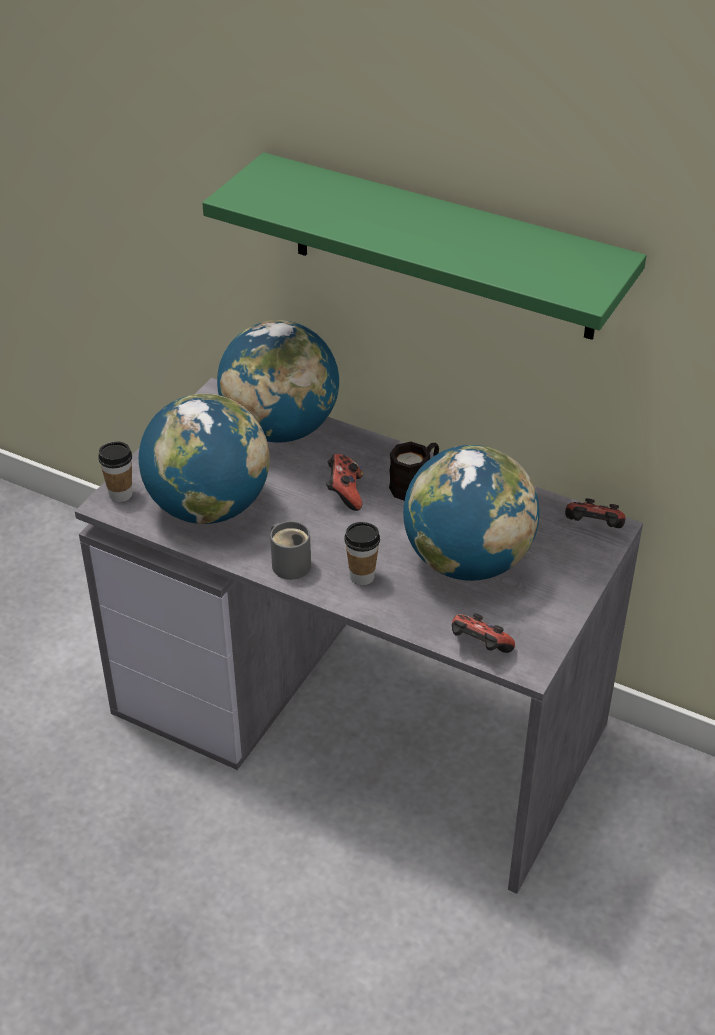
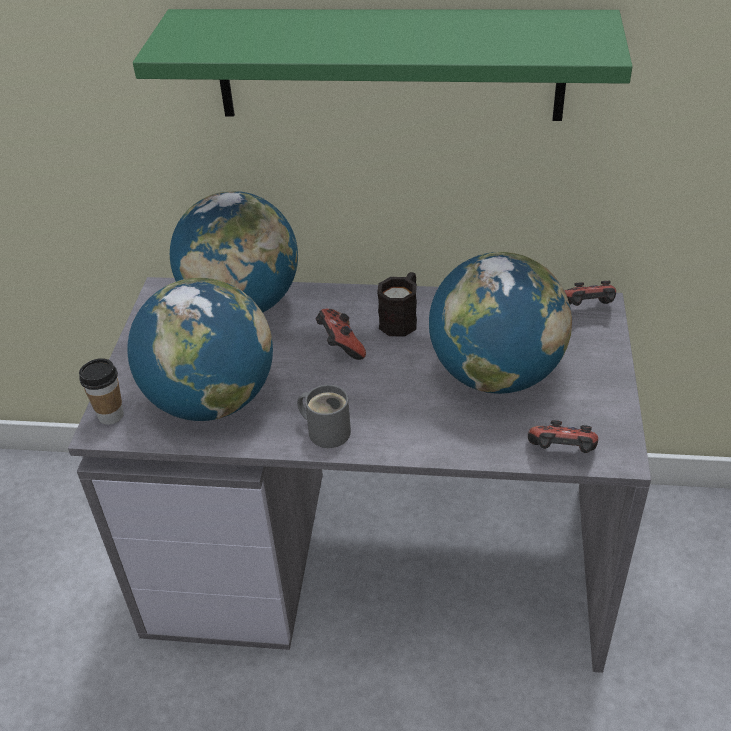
camera: 20 degrees left, 0 degrees up
cup [345,522,380,585] -> none

